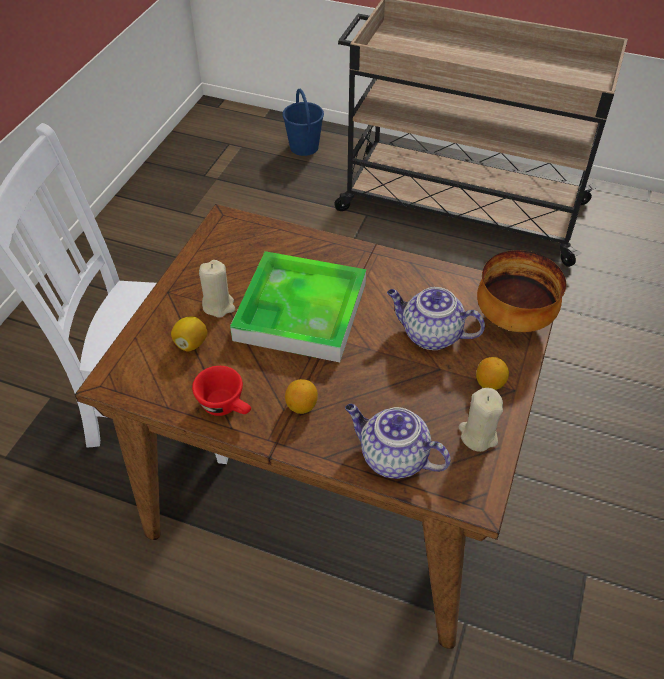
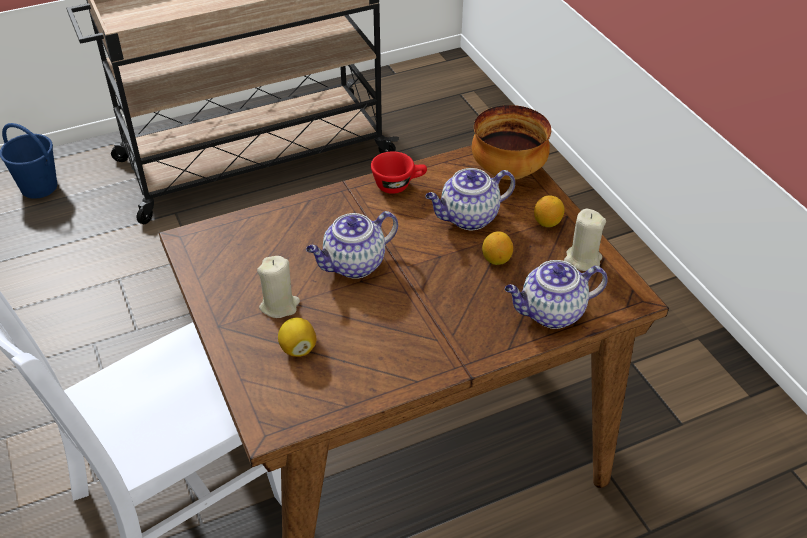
camera: 45 degrees left, 5 degrees down
red cup [192,366,251,416] -> red cup moved to [371,151,427,194]
tray [230,251,366,362] -> teapot [306,211,398,279]
lemon [285,379,318,414] -> lemon moved to [482,231,513,265]

